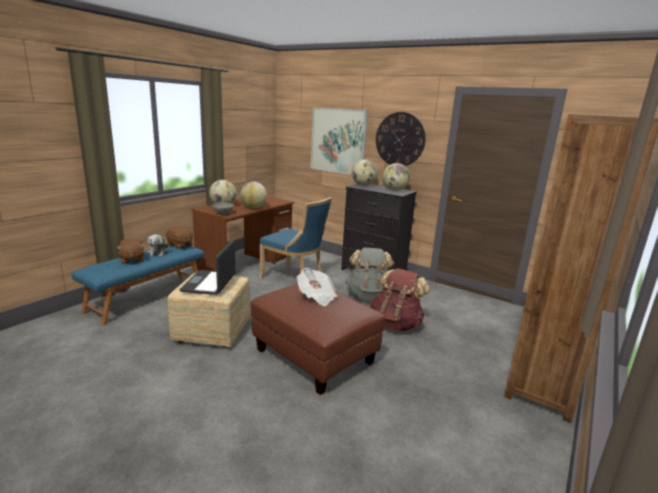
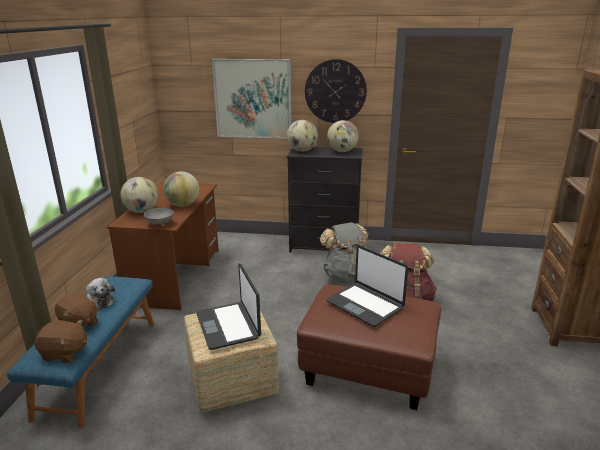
camera: 25 degrees left, 5 degrees up
brown plush toy [166,226,193,249] -> brown plush toy moved to [35,320,87,363]
blue chair [259,197,332,278] -> none
newspaper [296,268,337,306] -> laptop [326,246,408,327]

